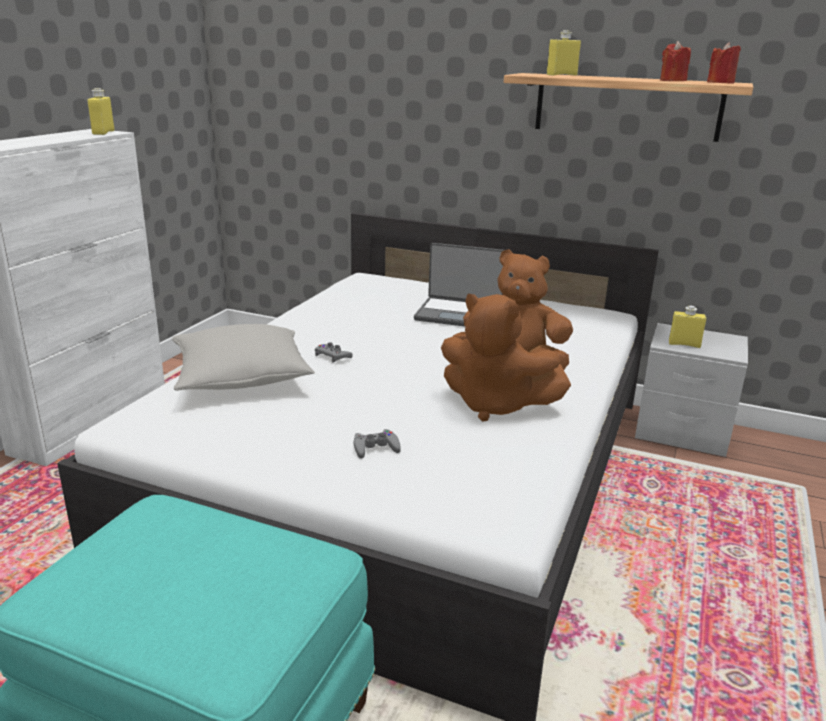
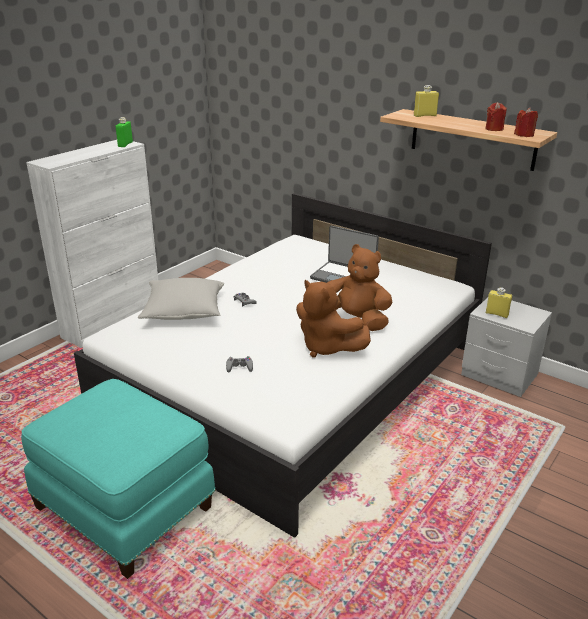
camera: 15 degrees right, 5 degrees up
yellow bottle [87,88,114,135] -> green bottle [116,117,133,147]

